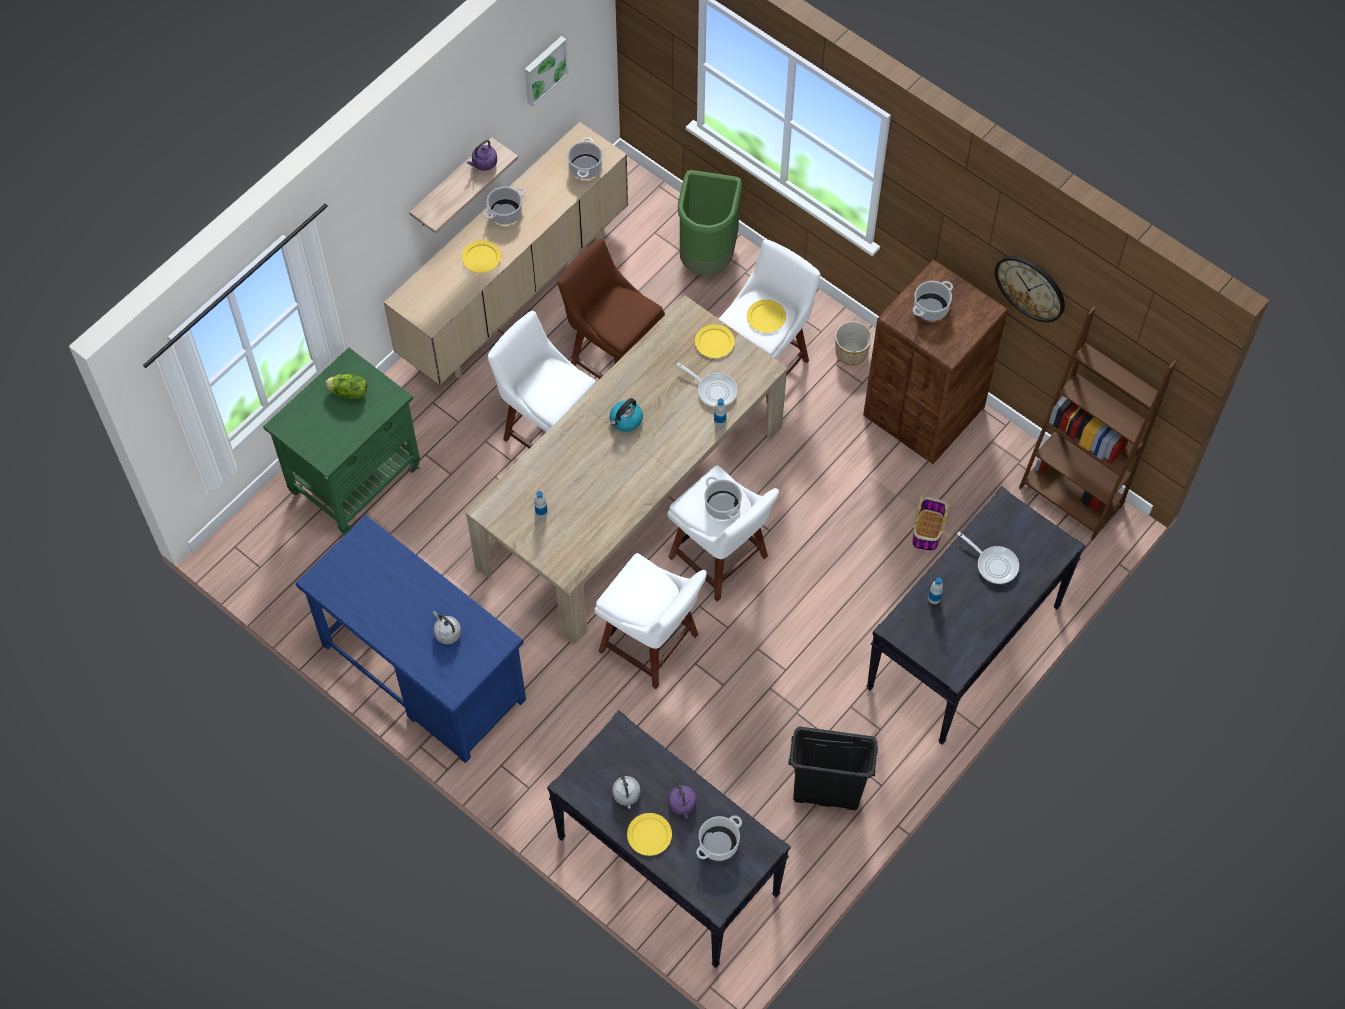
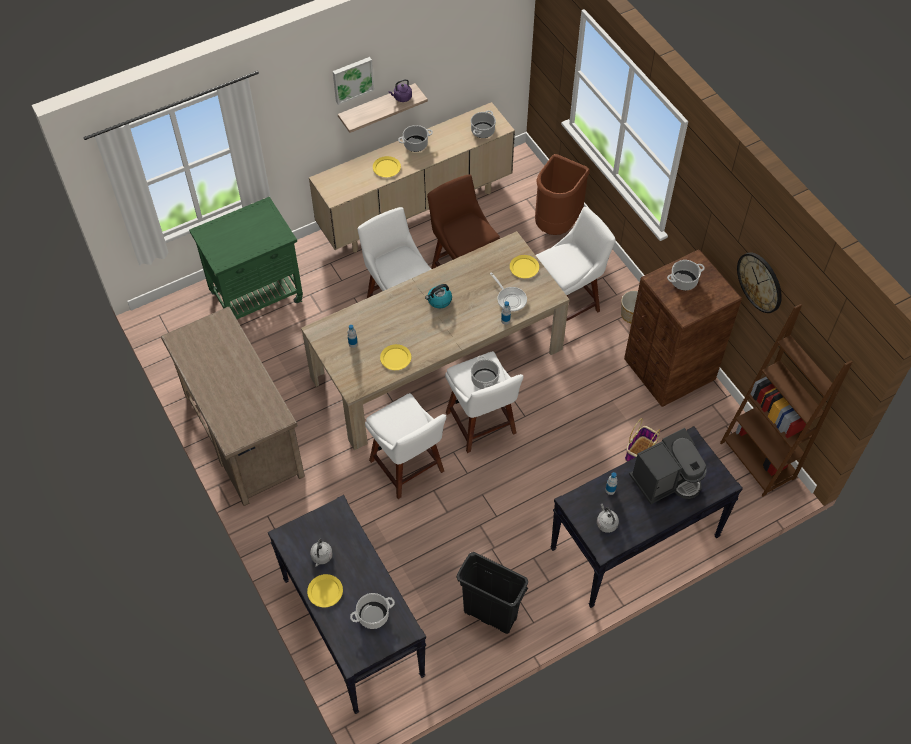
camera: 20 degrees right, 5 degrees down
blue desk [296,515,526,763] -> brown desk [161,306,305,506]
lettuce [325,374,367,399] -> none
grey kettle [433,611,461,644] -> grey kettle moved to [597,503,619,533]
picture [525,36,569,107] -> picture moved to [333,57,374,105]
purple kettle [668,784,697,818] -> none
green trash can [678,170,742,276] -> brown trash can [535,154,590,235]
yellow plate [747,299,786,333] -> yellow plate moved to [380,344,411,370]
frying pan [957,532,1019,584] -> coffee machine [629,428,707,505]

